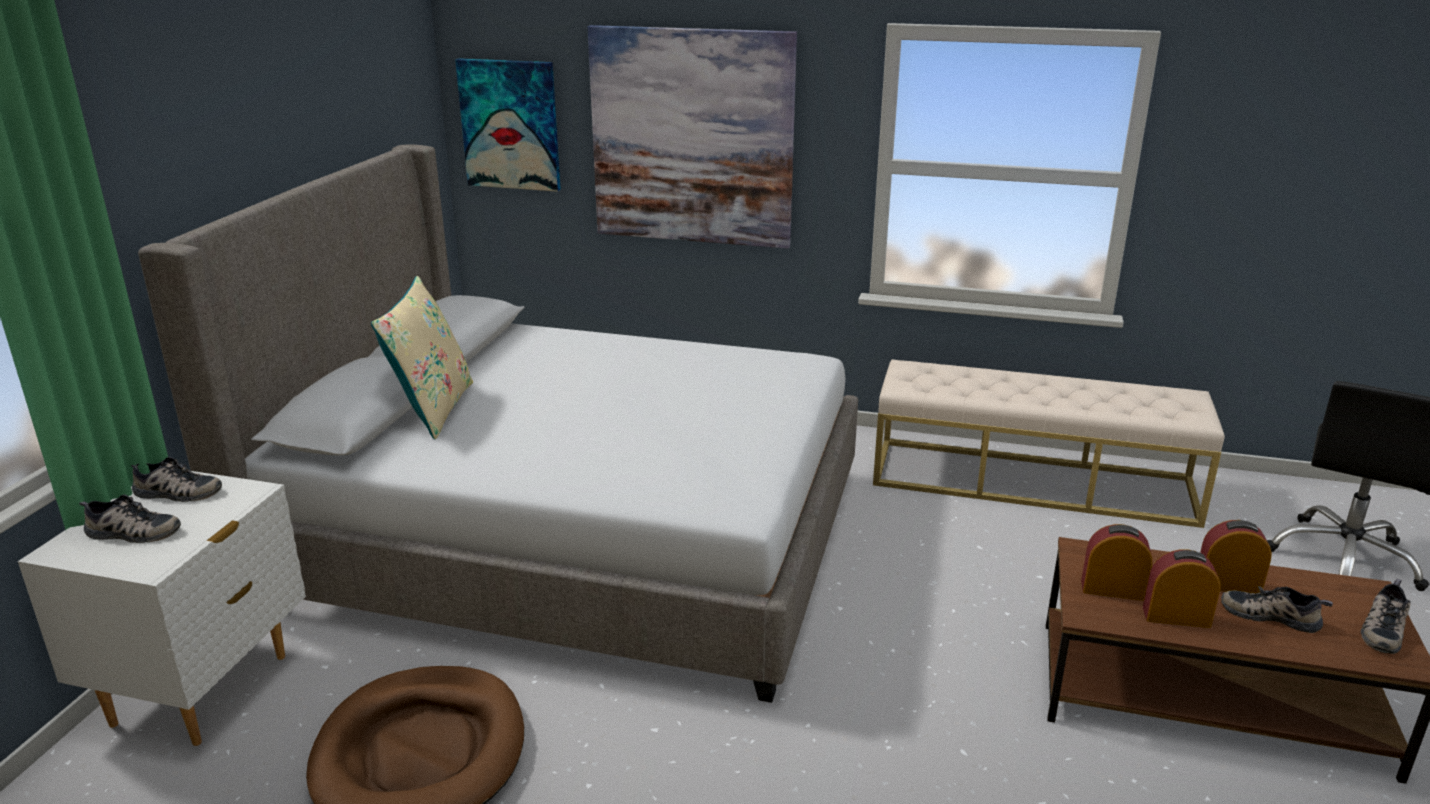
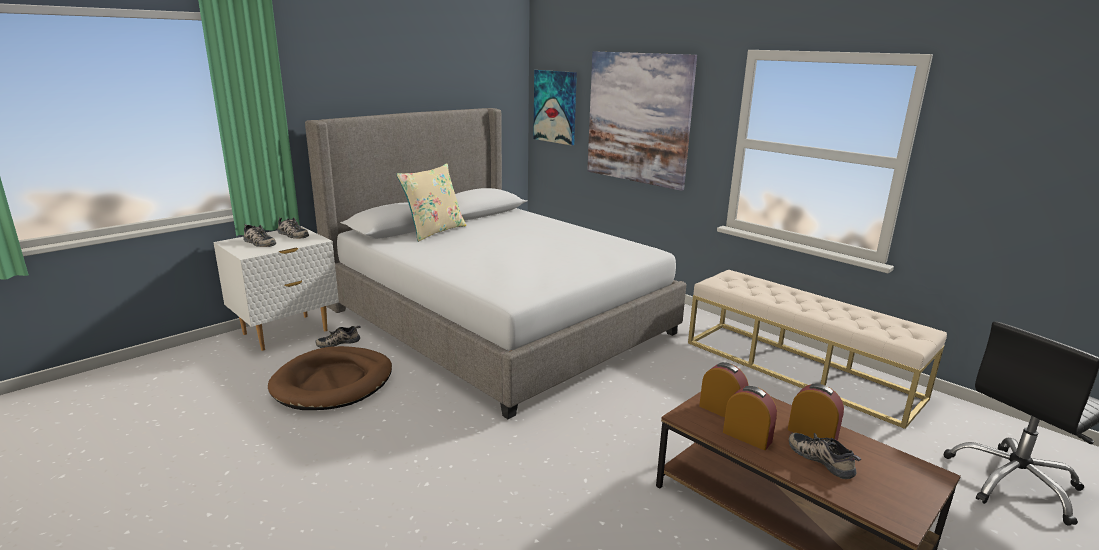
camera: 30 degrees right, 5 degrees down
shoe [1361,579,1411,654] -> shoe moved to [315,326,360,348]

